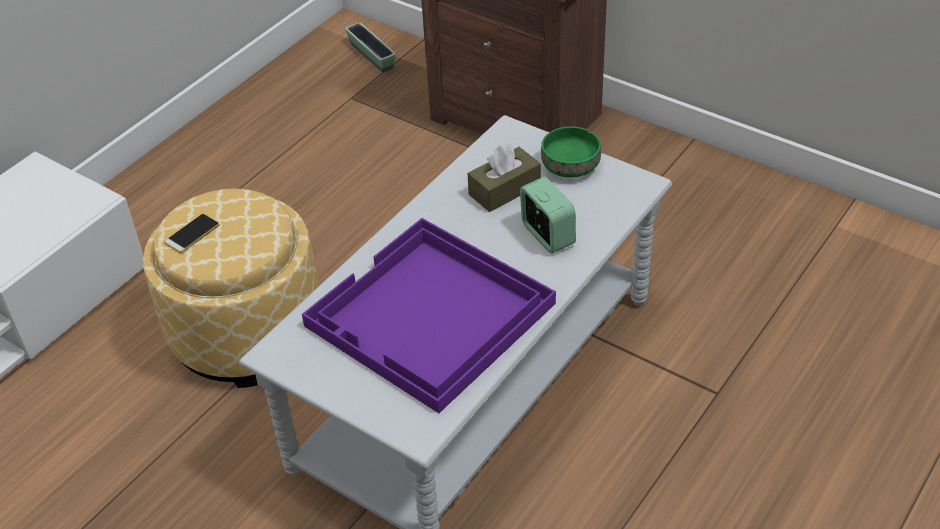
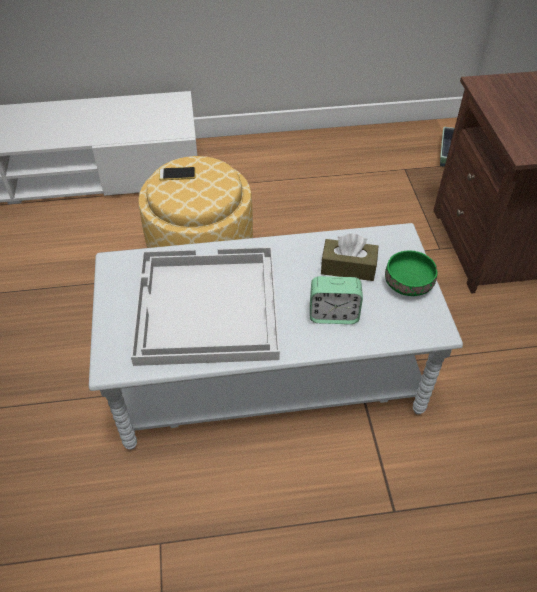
camera: 45 degrees right, 5 degrees up
purple tray [302,218,556,413] -> white tray [131,247,280,366]
alarm clock [520,177,576,253] -> alarm clock turned 75 degrees clockwise [310,276,363,324]

